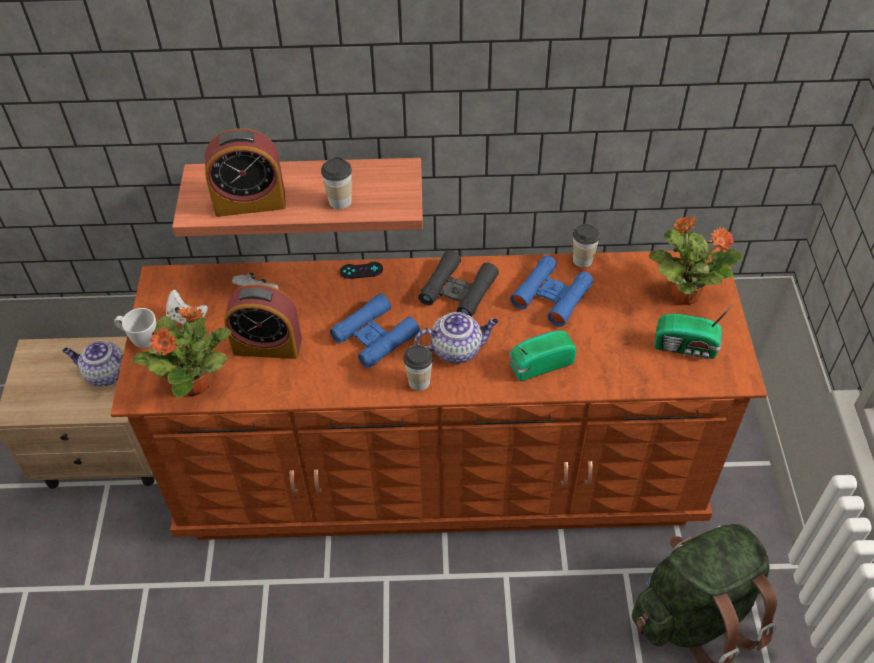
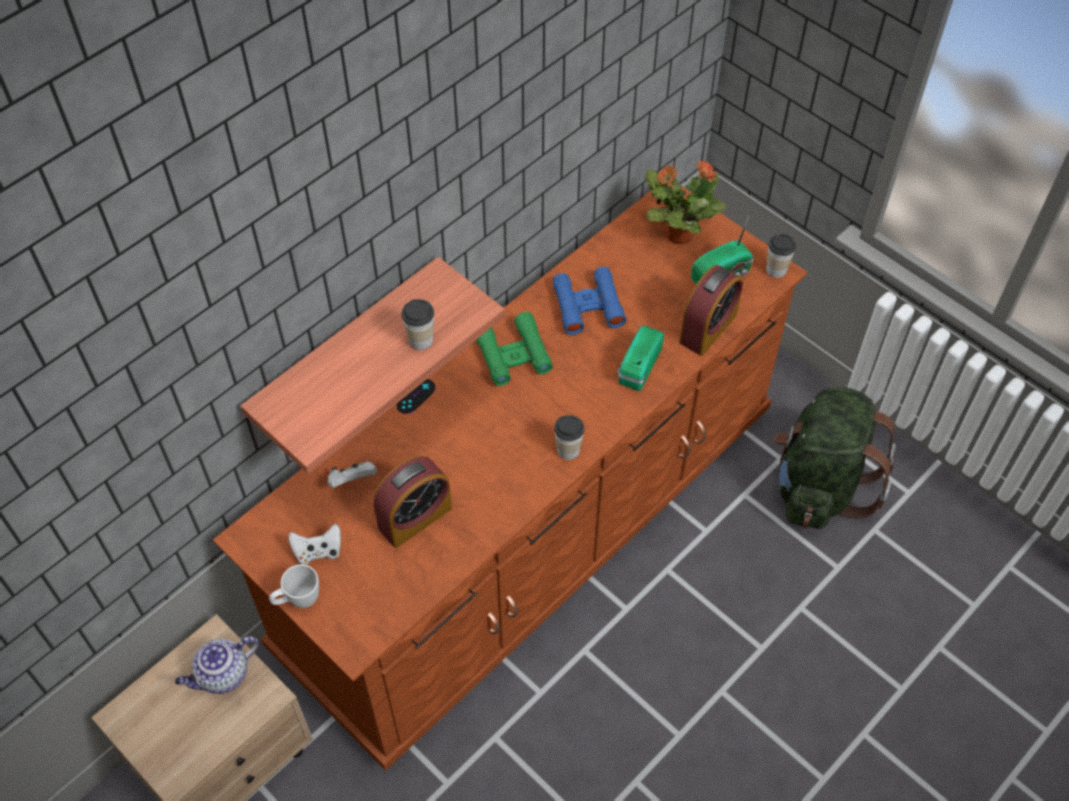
camera: 45 degrees left, 5 degrees up
potted plant [133,306,232,398] -> none
alarm clock [205,128,286,217] -> alarm clock moved to [679,265,743,356]
blue binoculars [330,293,420,368] -> none
teapot [415,312,499,364] -> none
black binoculars [418,250,499,317] -> green binoculars [476,312,553,386]
cup [573,224,600,268] -> cup moved to [766,234,796,278]

